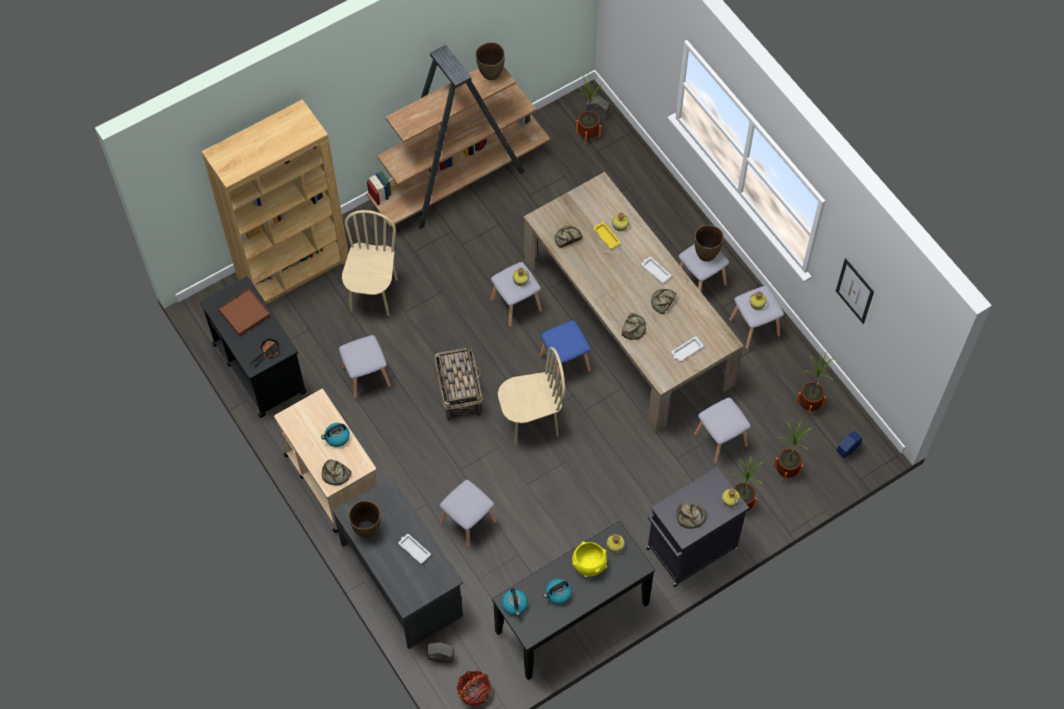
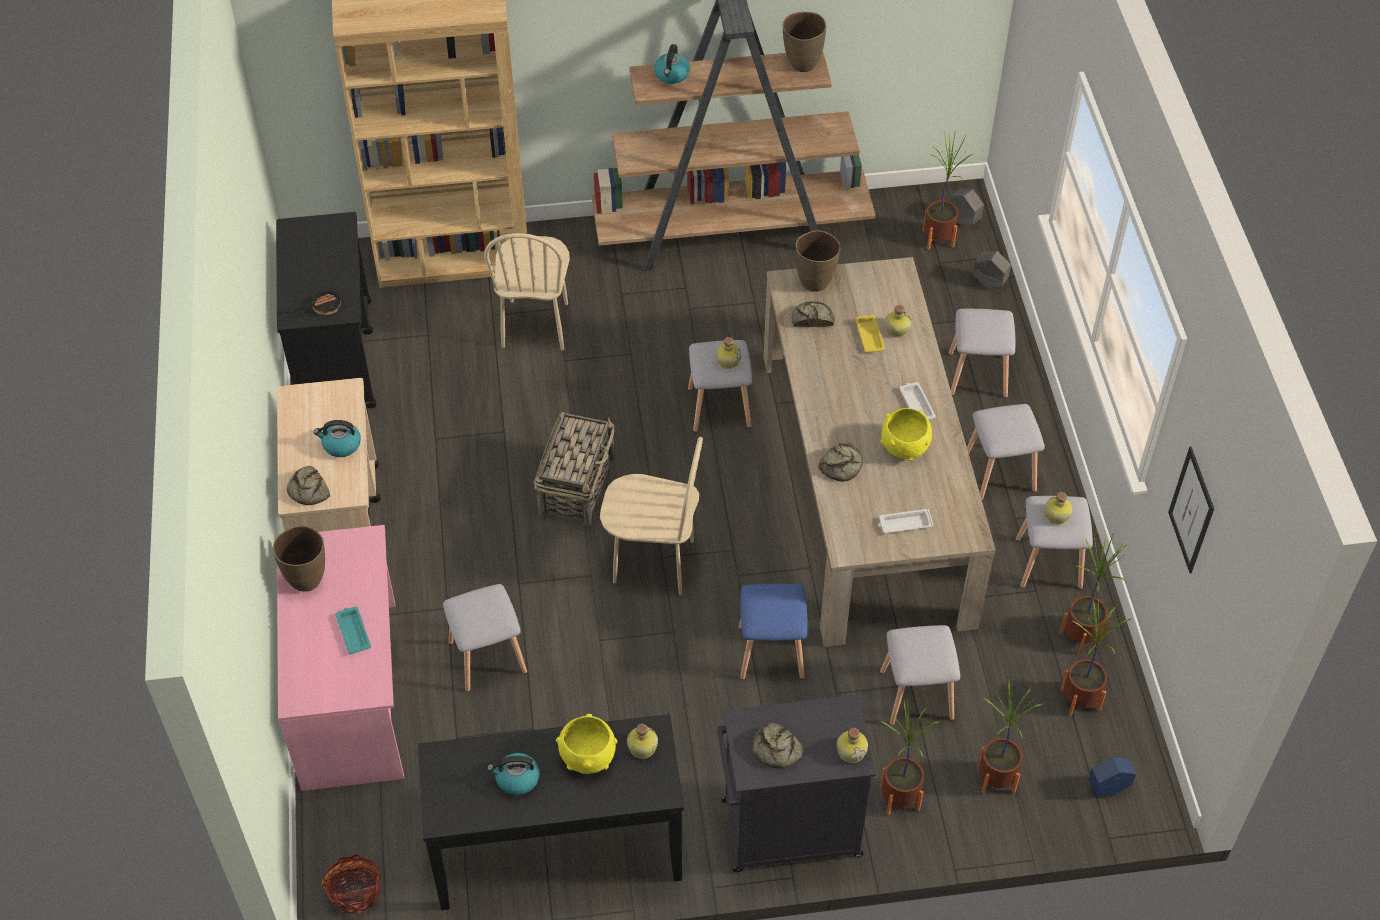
camera: 25 degrees right, 10 degrees down
brown tray [218,288,270,336] -> none
grey desk [333,477,463,649] -> pink desk [277,525,404,791]
grey stool [339,335,391,399] -> grey stool moved to [949,309,1015,398]
beige chair [342,210,398,316] -> beige chair turned 150 degrees clockwise [484,233,570,351]
white tray [398,534,431,564] -> turquoise tray [335,606,371,655]
grey planter [427,642,454,663] -> grey planter moved to [973,251,1011,288]
kettle [501,588,528,616] -> kettle moved to [654,44,690,84]
blue stool [540,320,591,386] -> blue stool moved to [739,584,807,680]
bread [651,289,677,314] -> yellow bowl [881,408,932,461]
brown vase [695,225,723,262] -> brown vase moved to [796,230,841,292]
none -> potted plant [1060,535,1127,654]

